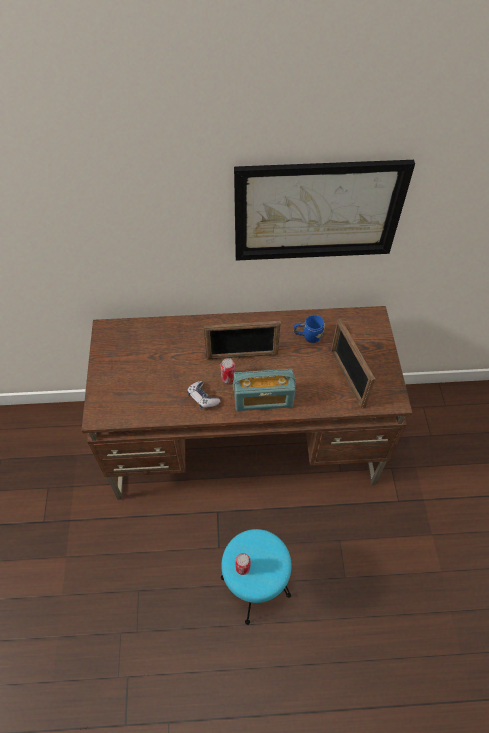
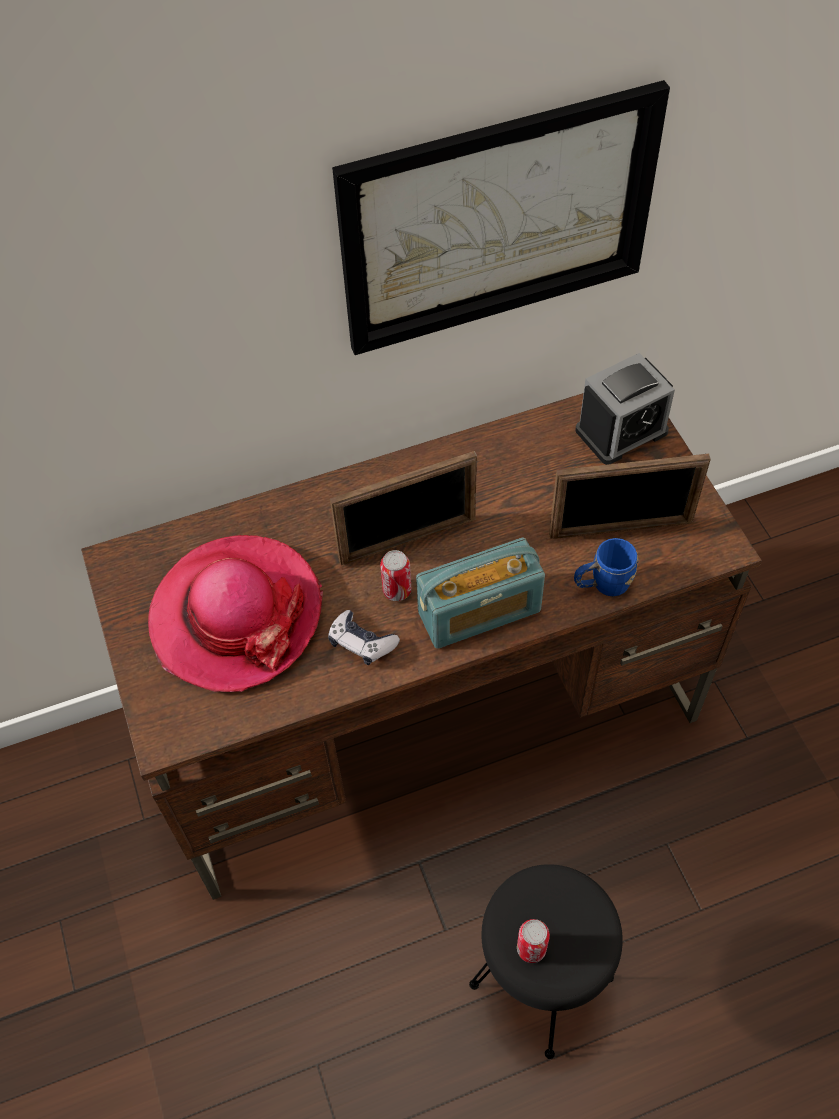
camera: 15 degrees left, 0 degrees up
turquoise stool [221,529,292,625] -> black stool [469,864,623,1059]
blue mug [294,315,325,343] -> blue mug moved to [574,538,639,596]
picture frame [331,318,375,409] -> picture frame turned 60 degrees counterclockwise [549,454,711,539]
none -> hat [148,535,323,692]
none -> alarm clock [575,353,675,465]

